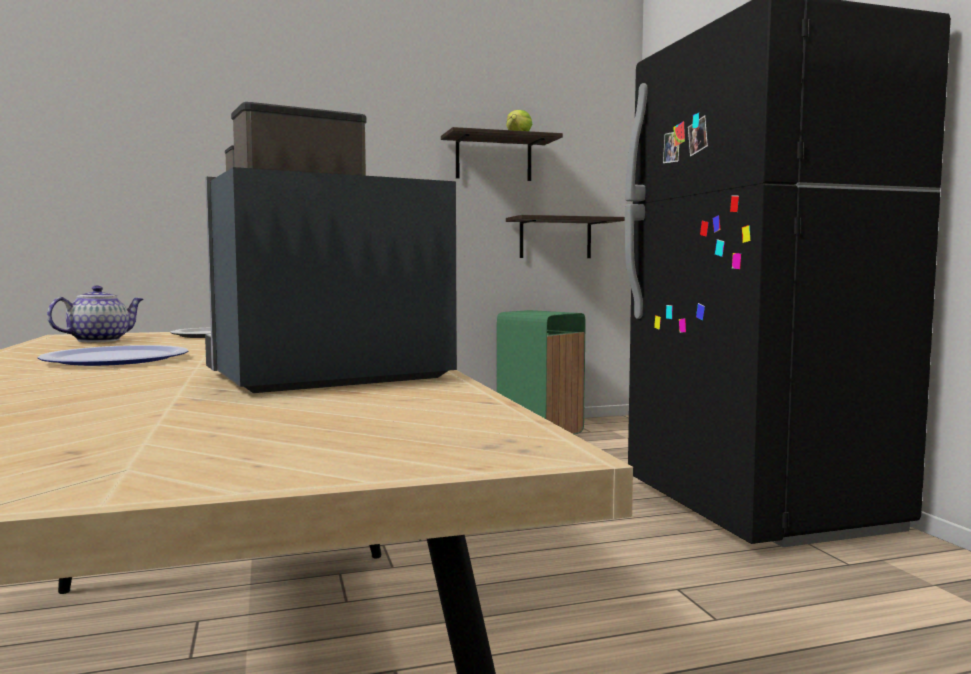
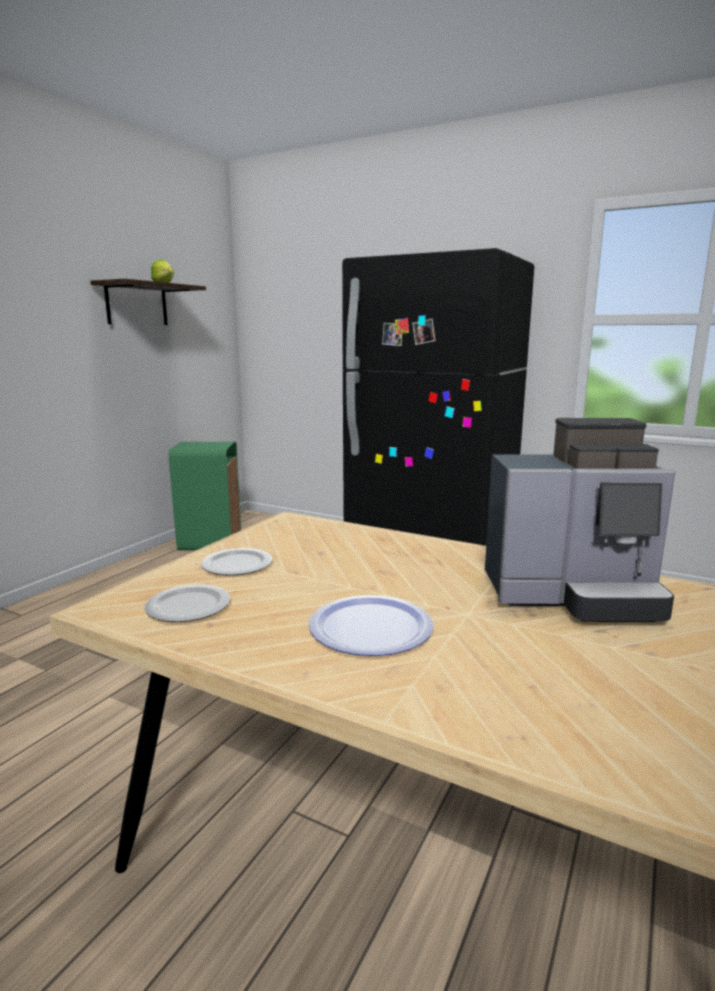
camera: 45 degrees left, 10 degrees up
teapot [47,286,143,342] -> plate [144,584,230,622]
coffee machine [205,102,457,393] -> coffee machine turned 105 degrees counterclockwise [485,418,676,622]
shelf [506,215,625,258] -> none

